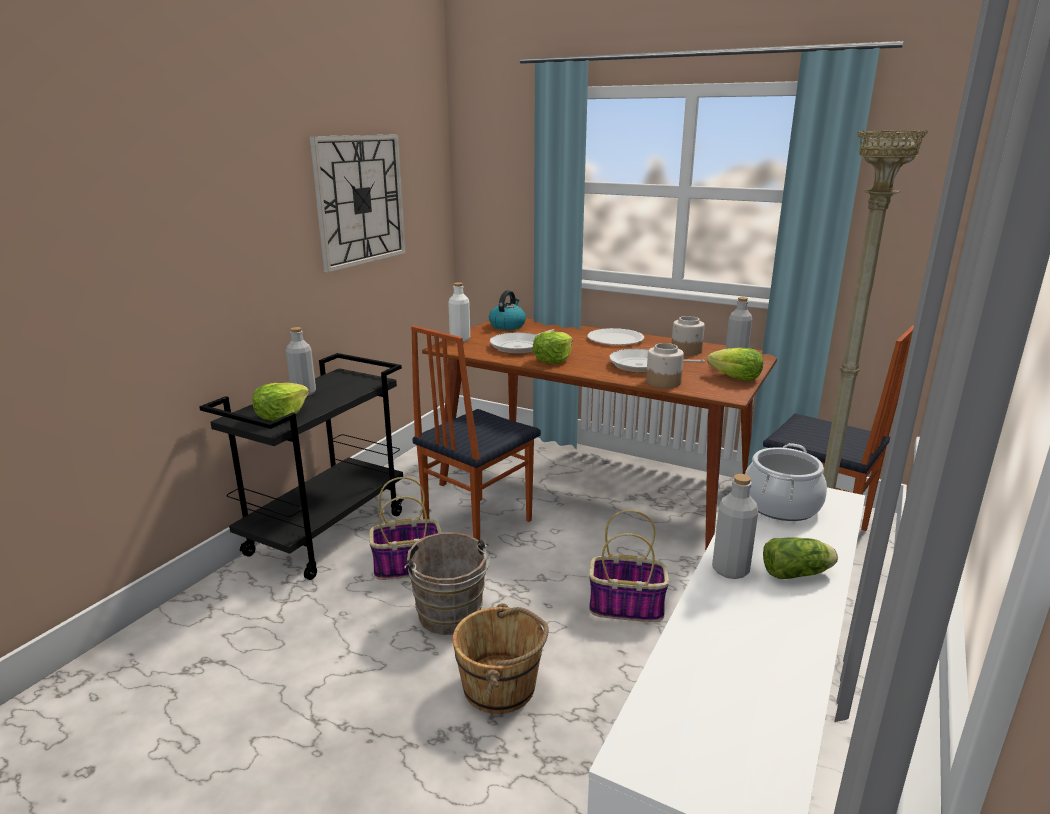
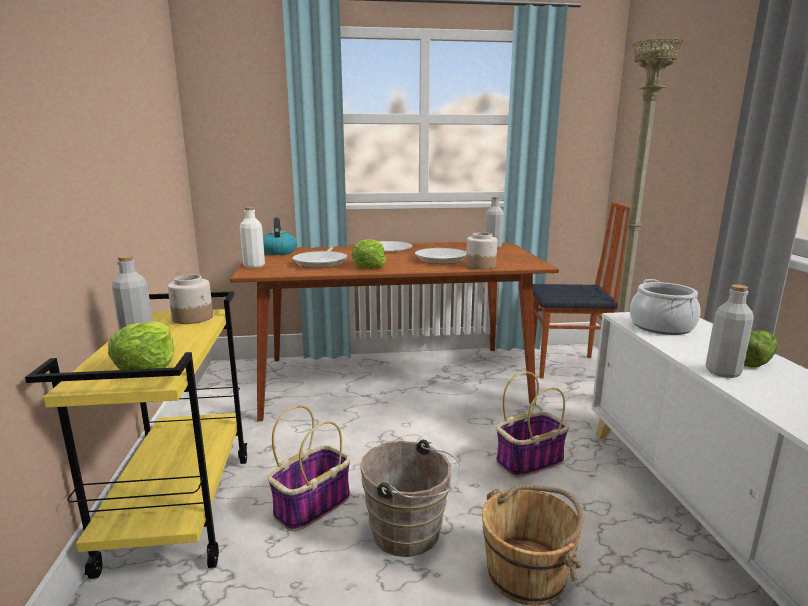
camera: 35 degrees left, 5 degrees down
black cart [199,353,404,580] -> yellow cart [25,291,247,579]
wall clock [310,135,406,272] -> none
chair [411,325,541,540] -> none
jar [672,316,705,355] -> jar moved to [168,275,213,324]
lettuce [707,347,763,381] -> none

